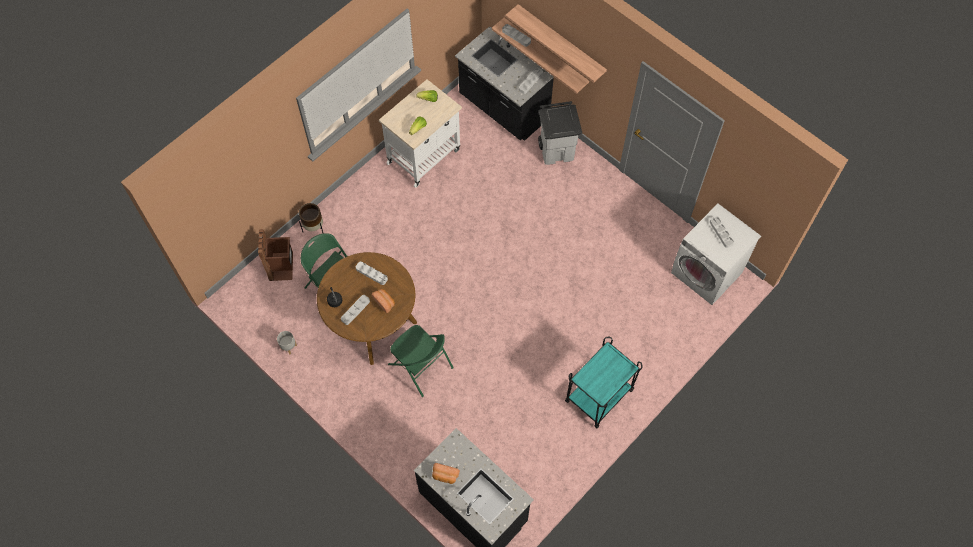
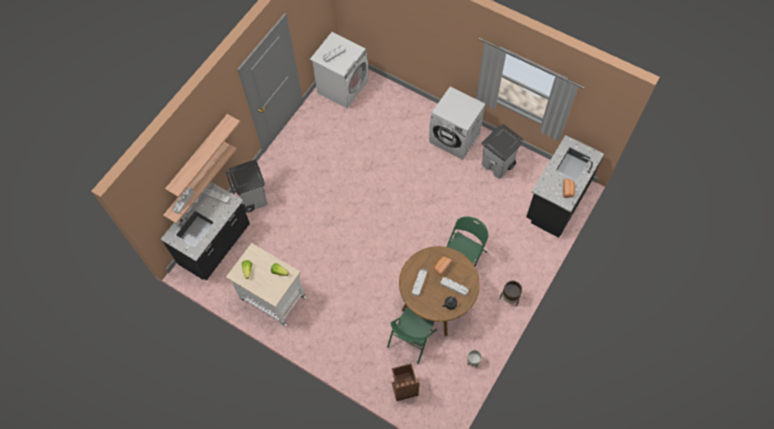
camera: 100 degrees left, 0 degrees up
brown planter [299,203,324,234] -> brown planter moved to [500,281,522,306]
turquoise cart [565,337,643,428] -> white washing machine [429,86,485,160]
none -> grey trash can [482,124,524,179]

